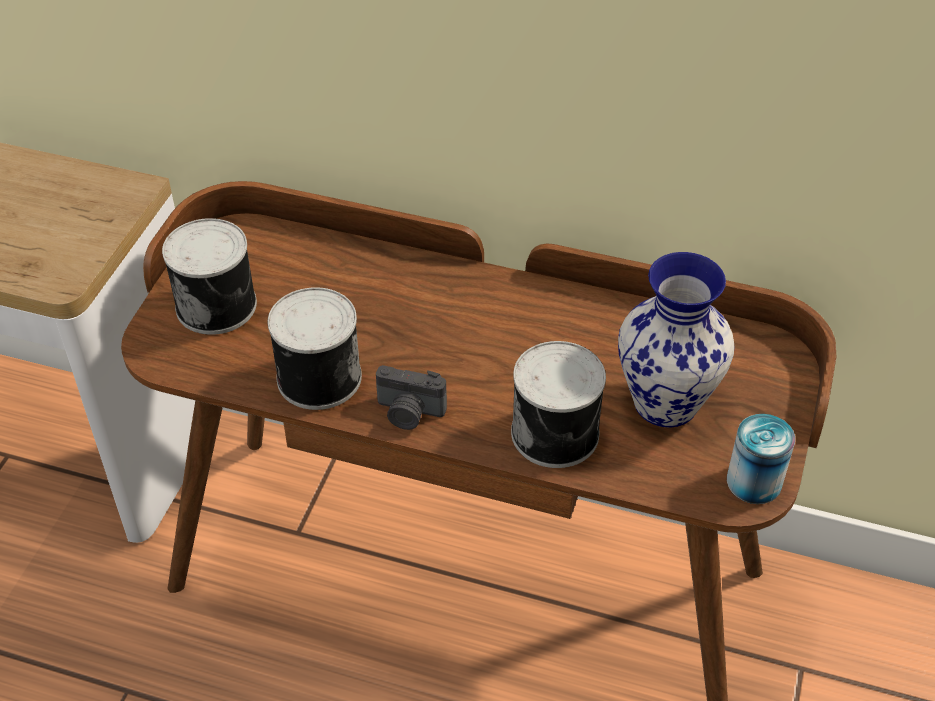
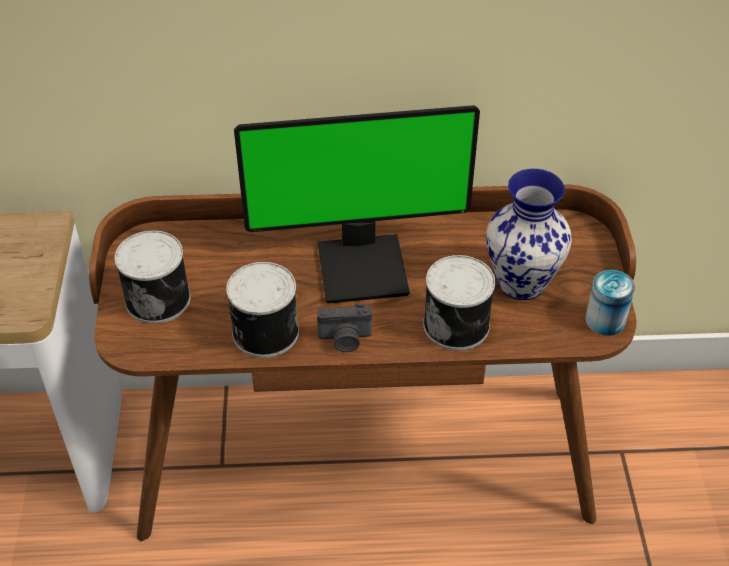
camera: 20 degrees left, 0 degrees up
none -> monitor [234,105,480,303]

